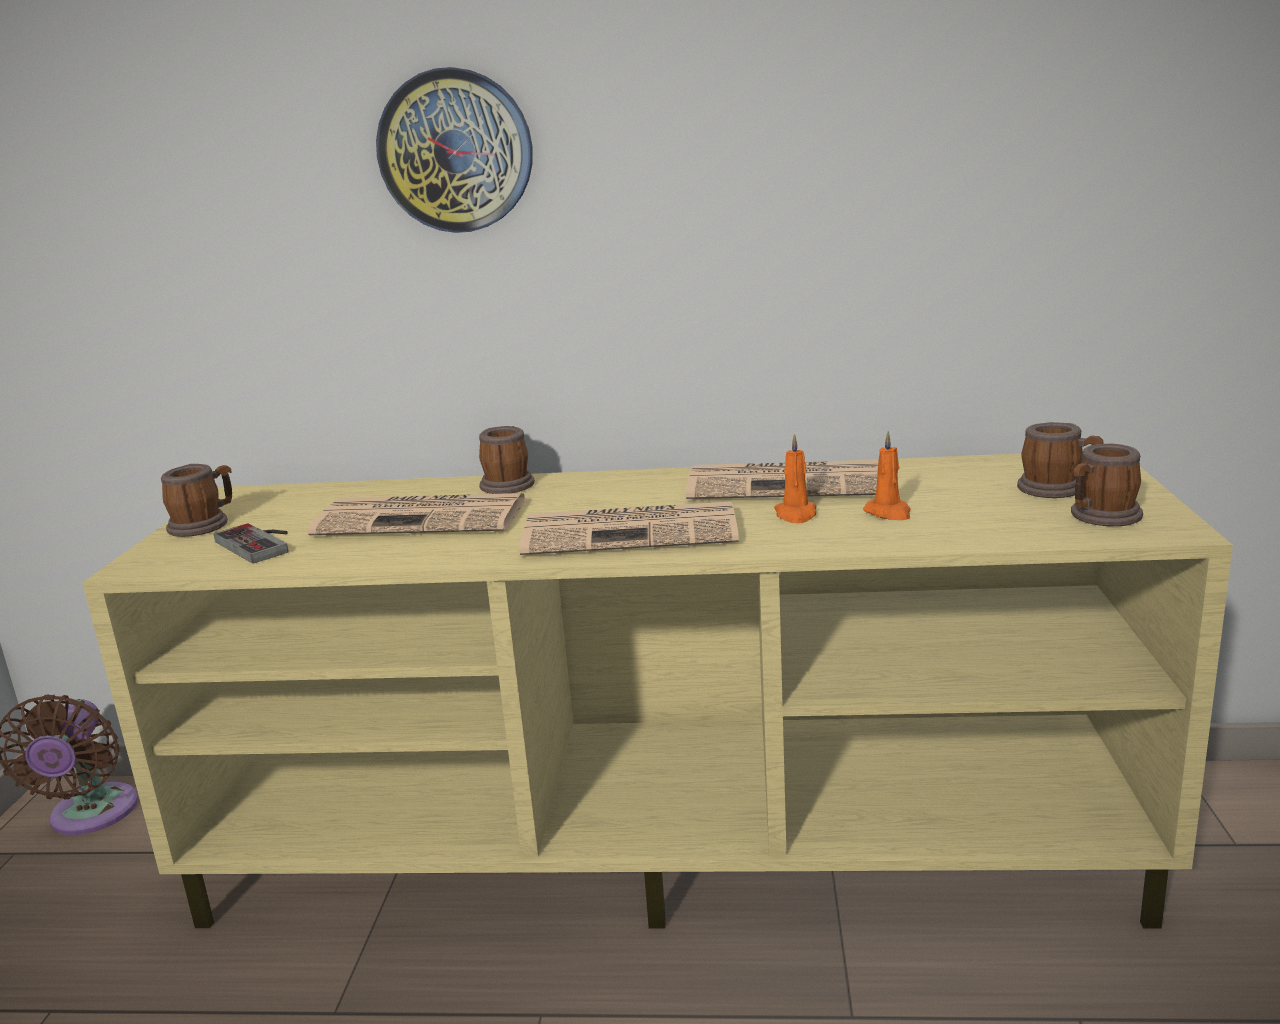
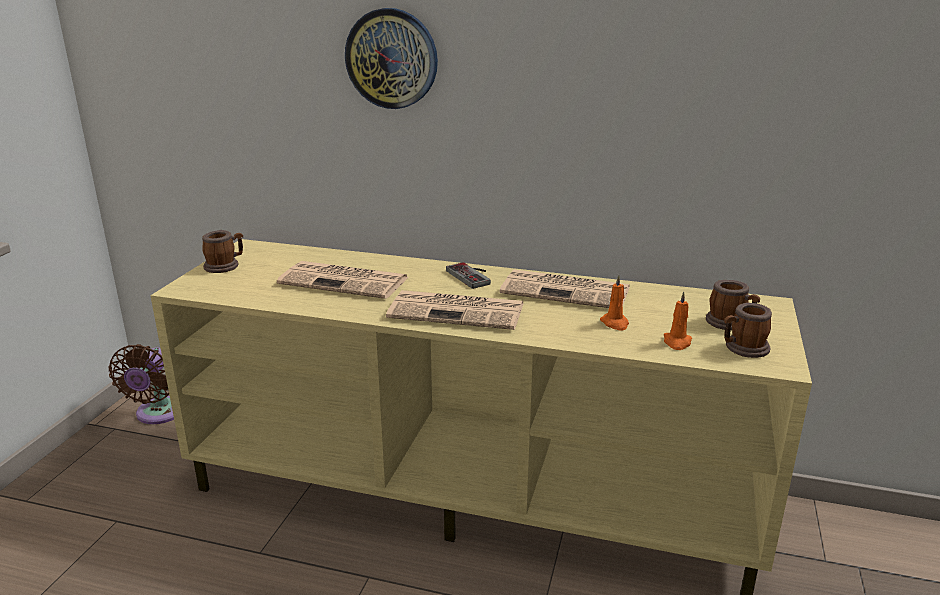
camera: 10 degrees right, 5 degrees up
game controller [214,523,289,564] -> game controller moved to [446,262,491,289]
mug [479,426,535,494] -> none
orange candle [774,434,817,523] -> orange candle moved to [664,292,692,350]

